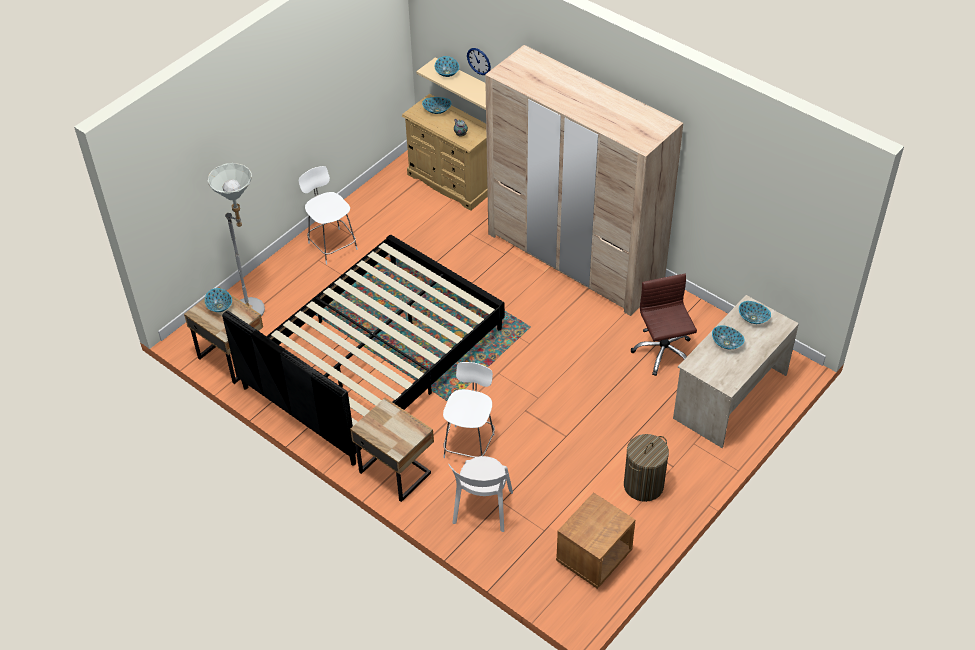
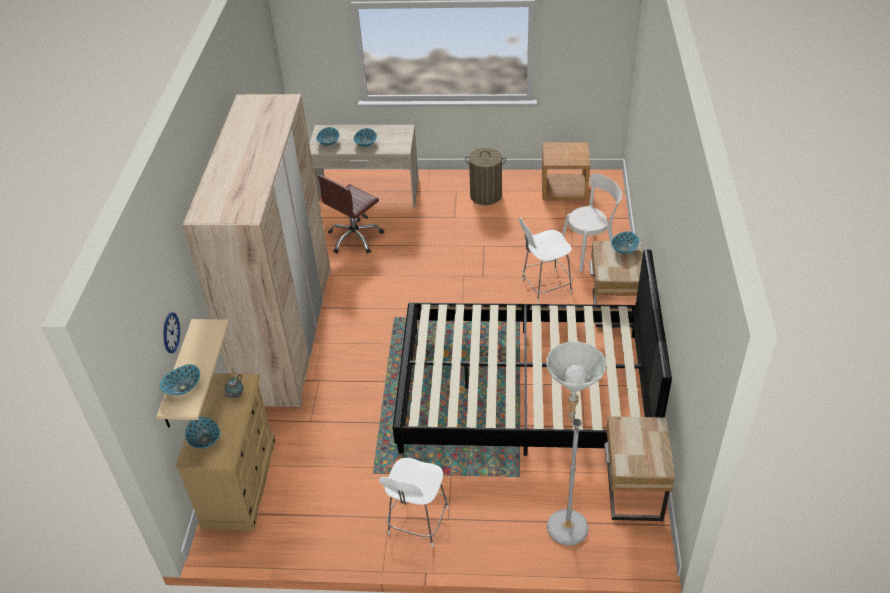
camera: 125 degrees left, 5 degrees down
bowl [205,288,232,312] -> bowl moved to [611,231,639,254]

